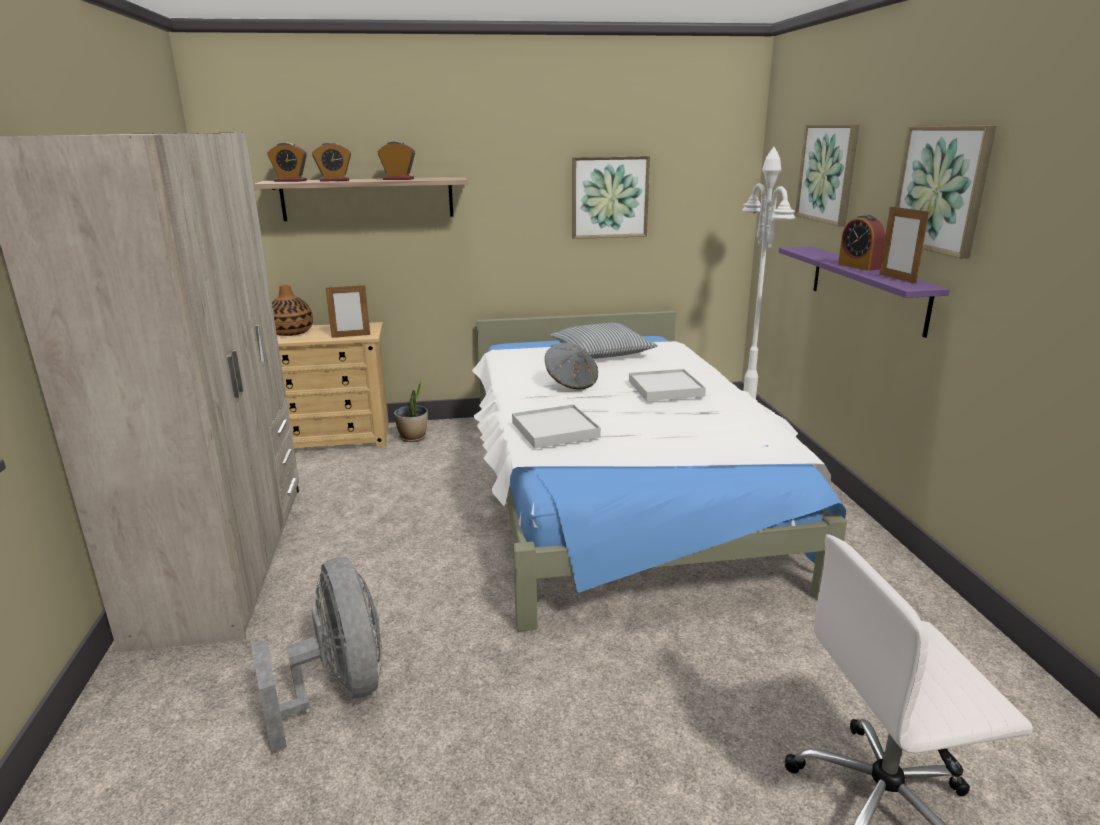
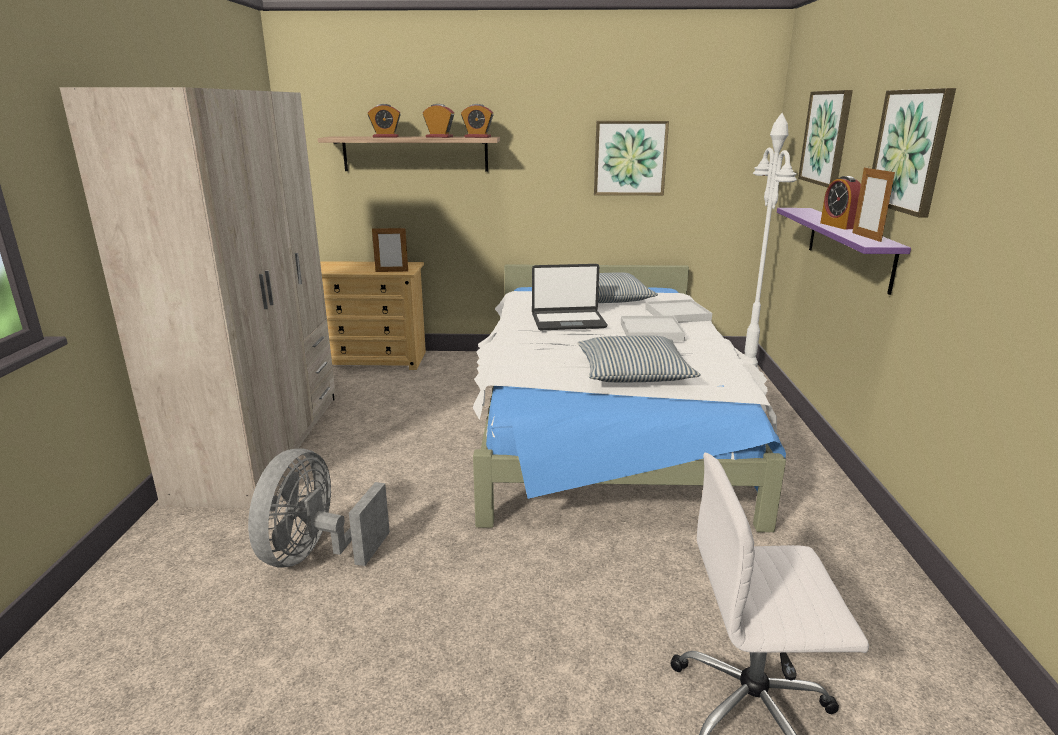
camera: 10 degrees right, 0 degrees up
grey fan [251,557,383,752] -> grey fan turned 150 degrees counterclockwise [248,448,390,568]
alarm clock [267,143,307,182] -> alarm clock moved to [461,104,494,138]
vase [272,285,313,336] -> none
potted plant [394,380,428,442] -> none
white tray [512,404,601,448] -> white tray moved to [645,299,712,323]
grey hat [545,343,598,389] -> laptop [532,264,607,330]
none -> pillow [577,336,701,382]

